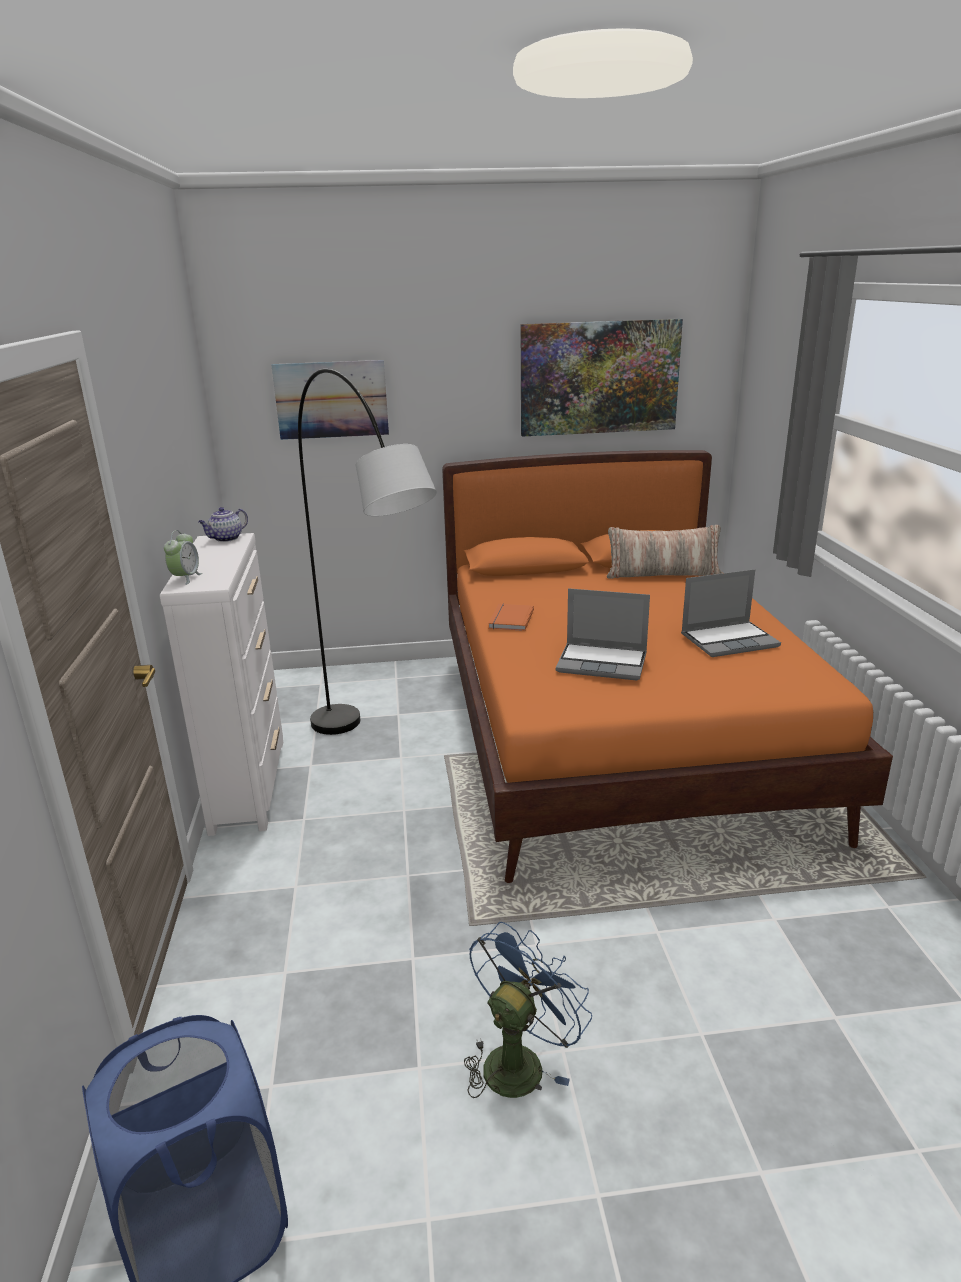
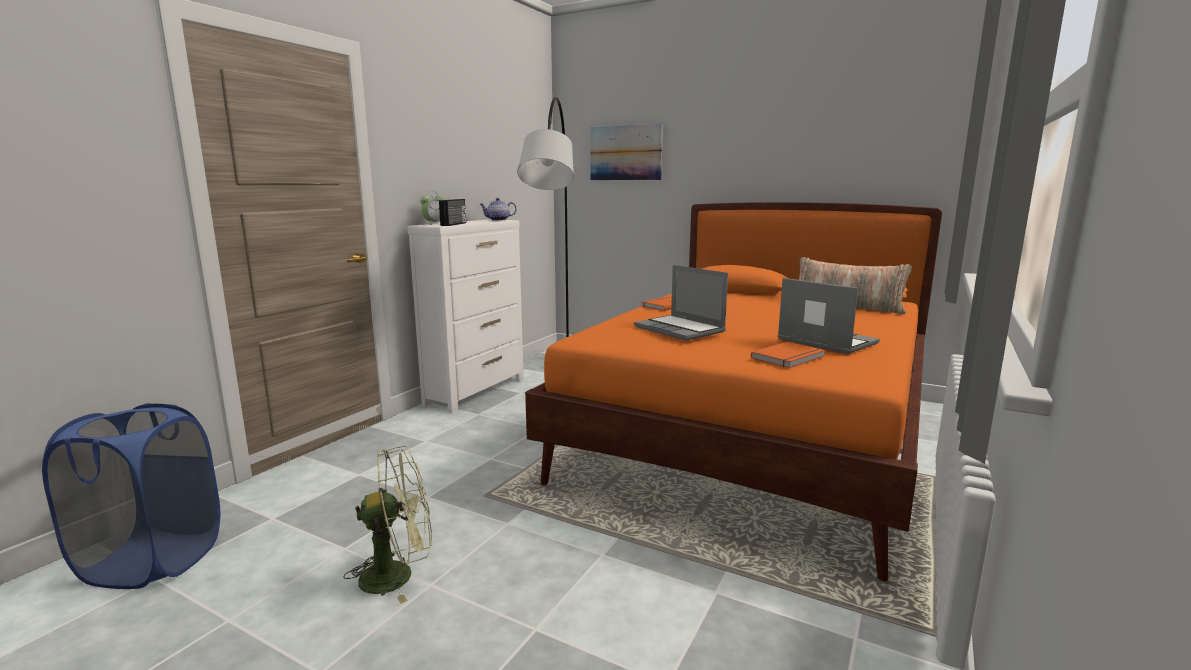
camera: 35 degrees right, 10 degrees down
blue fan [464,922,592,1098] -> green fan [343,446,432,604]
picture [521,319,683,437] -> none
laptop [681,569,781,657] -> laptop turned 150 degrees counterclockwise [778,278,880,354]
none -> radio [439,199,466,226]
none -> orange book [751,342,825,368]

